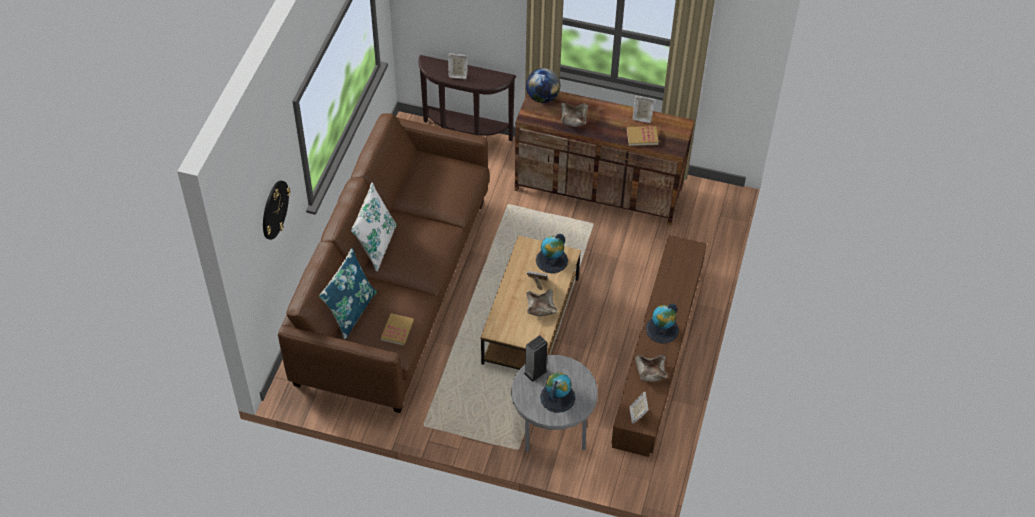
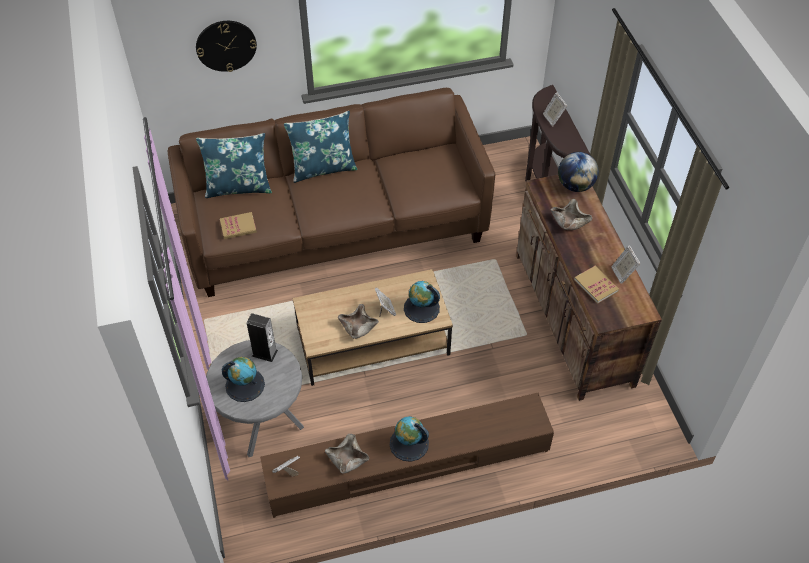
camera: 60 degrees right, 0 degrees up
white pillow [351,182,397,272] -> blue pillow [284,111,357,183]

